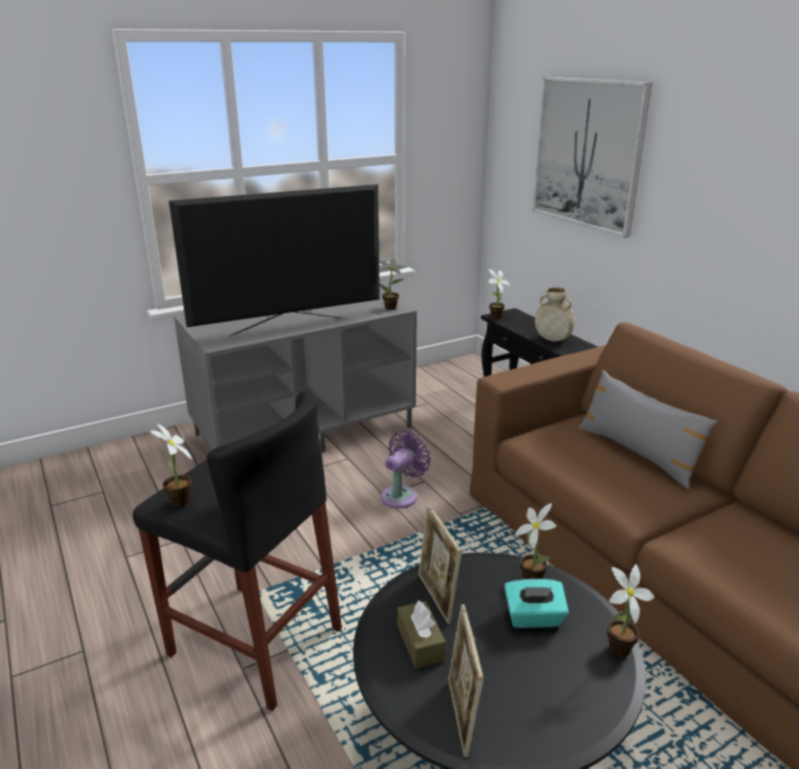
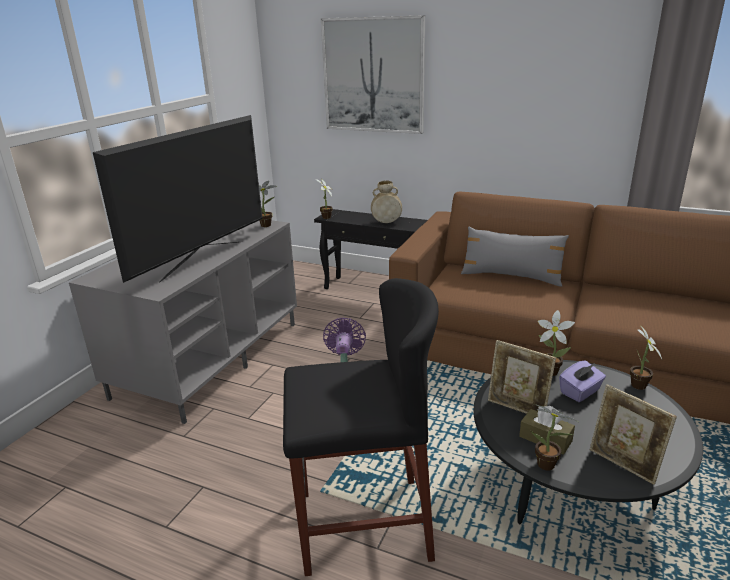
camera: 35 degrees left, 0 degrees up
potted plant [149,423,193,507] -> potted plant moved to [530,404,580,471]
turquoise tissue box [504,579,569,628] -> purple tissue box [559,361,606,402]

